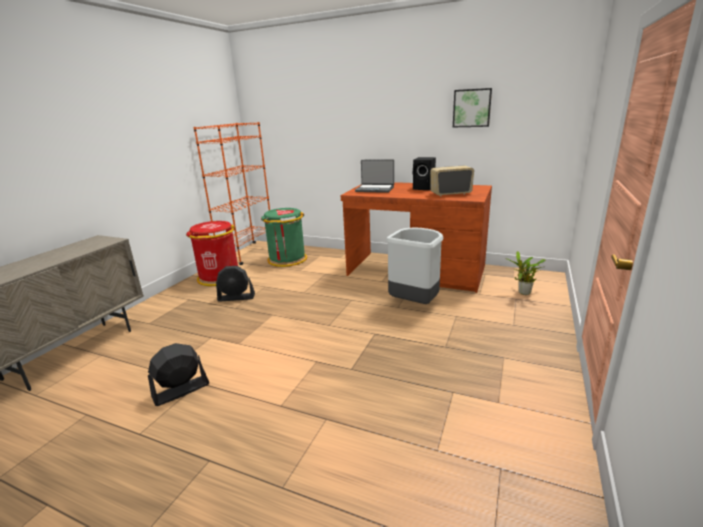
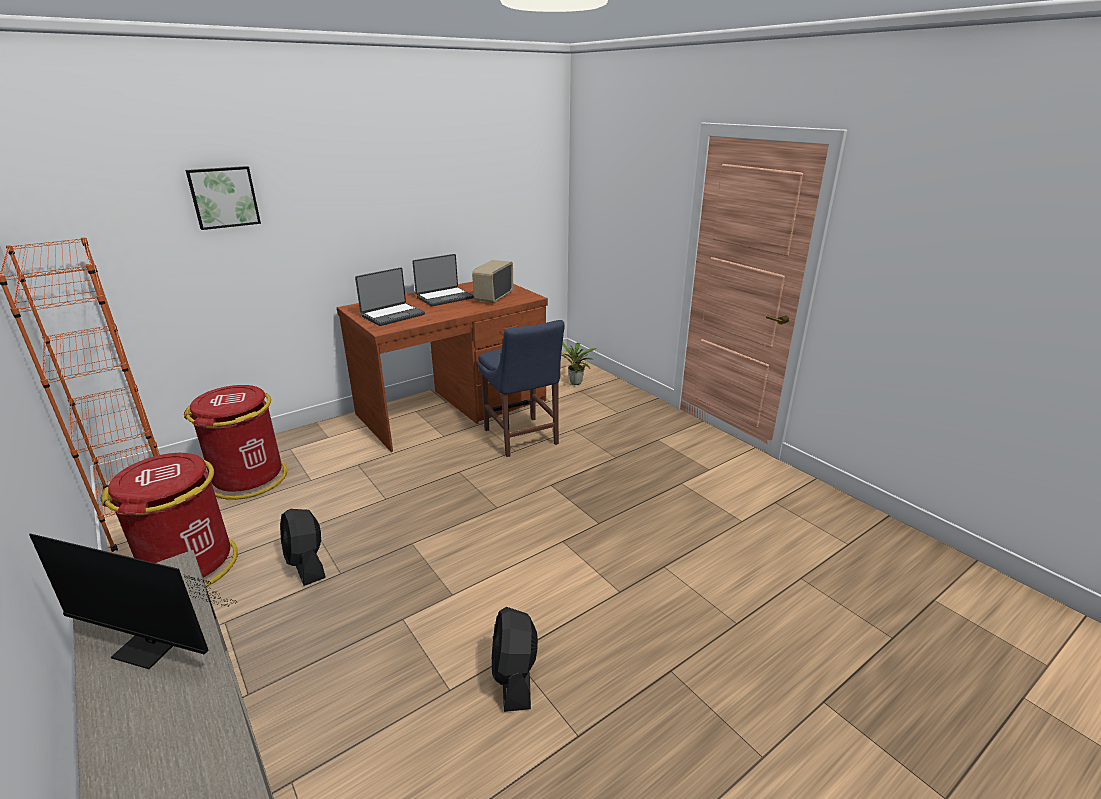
camera: 60 degrees left, 5 degrees up
black fan [216,266,255,302] -> black fan turned 120 degrees clockwise [280,509,326,586]
green trash can [261,208,307,267] -> red trash can [184,385,287,500]
grey trash can [386,228,443,304] -> blue chair [478,320,565,457]
black speaker [413,157,436,190] -> laptop [412,254,474,306]
picture [453,88,492,127] -> picture moved to [185,166,261,230]
none -> monitor [29,533,236,669]

